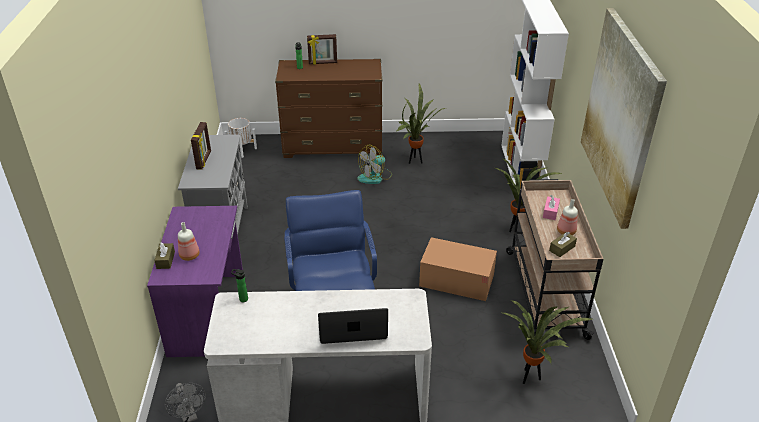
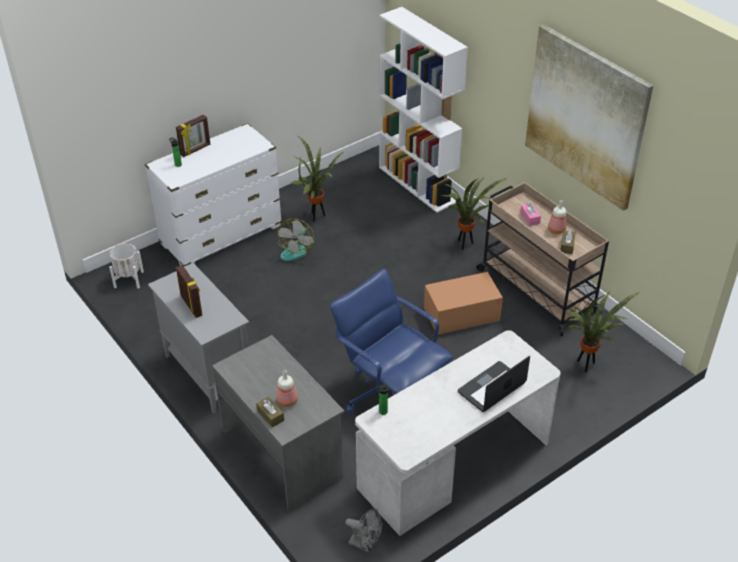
camera: 35 degrees left, 5 degrees up
purple desk [147,206,243,357] -> grey desk [212,335,344,511]
brown dresser [275,59,382,158] -> white dresser [145,123,282,267]

